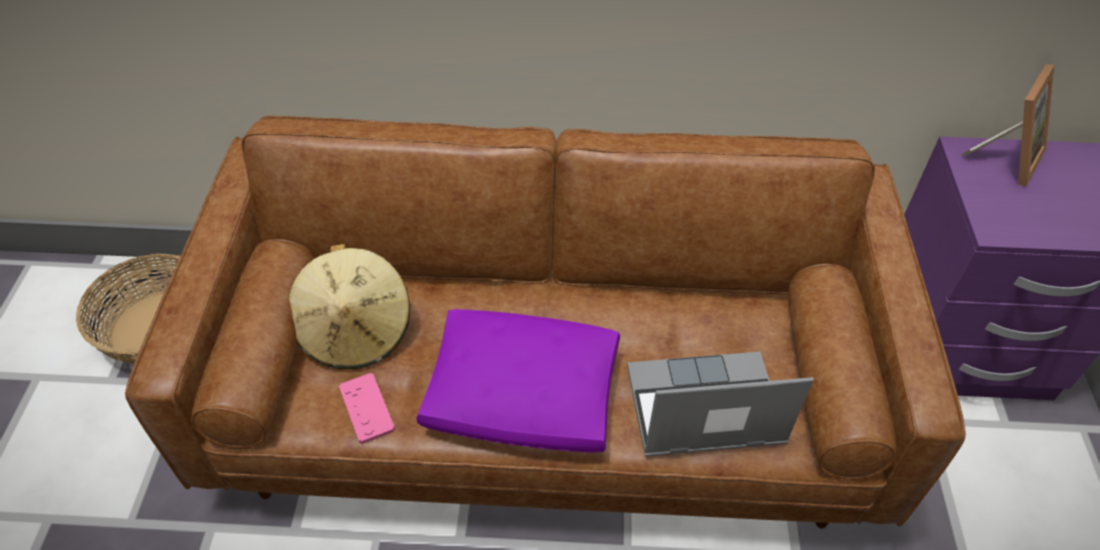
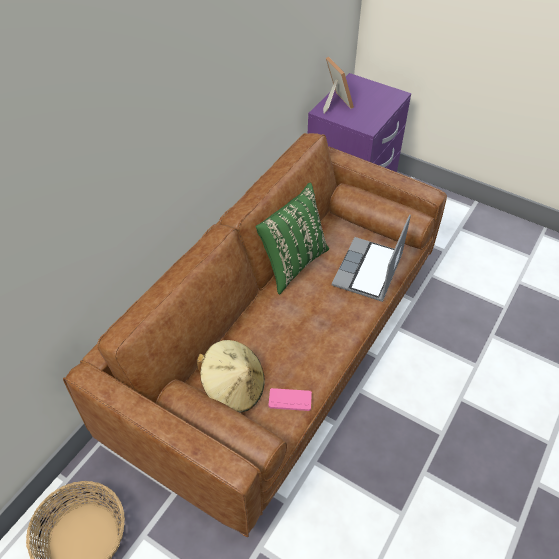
camera: 60 degrees left, 0 degrees up
purple pillow [416,309,620,453] -> none
none -> green pillow [256,183,329,295]

